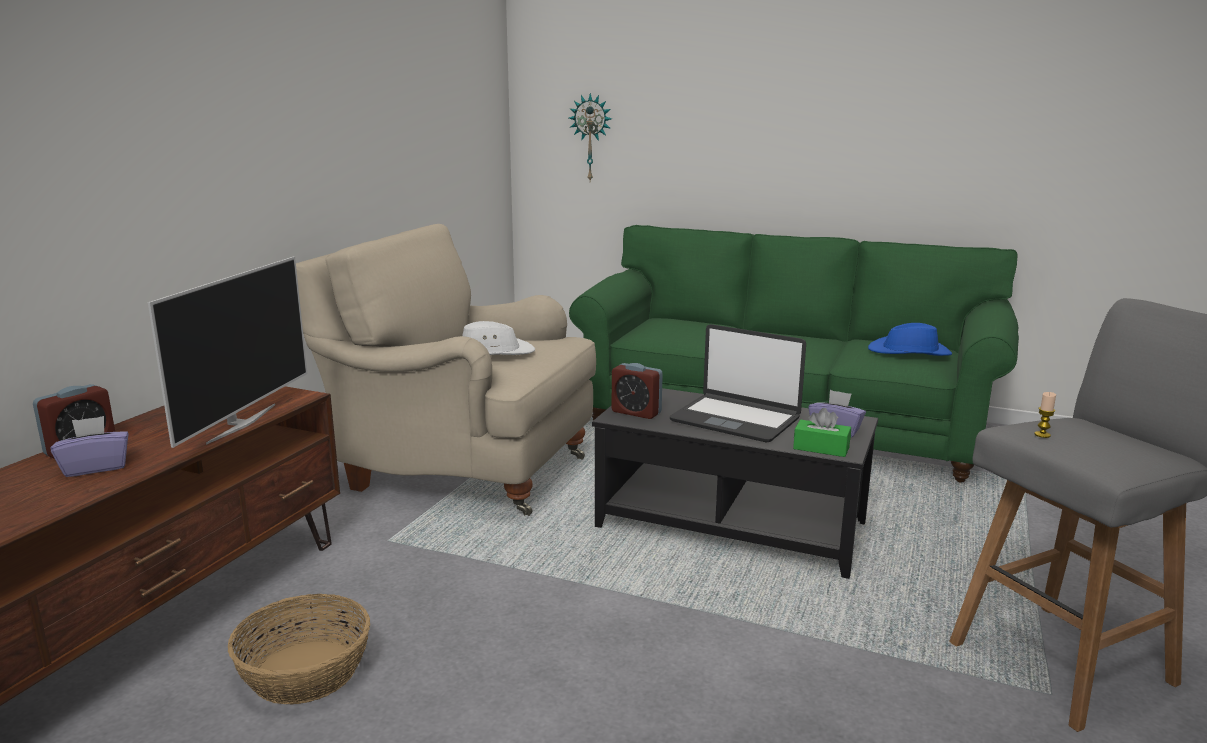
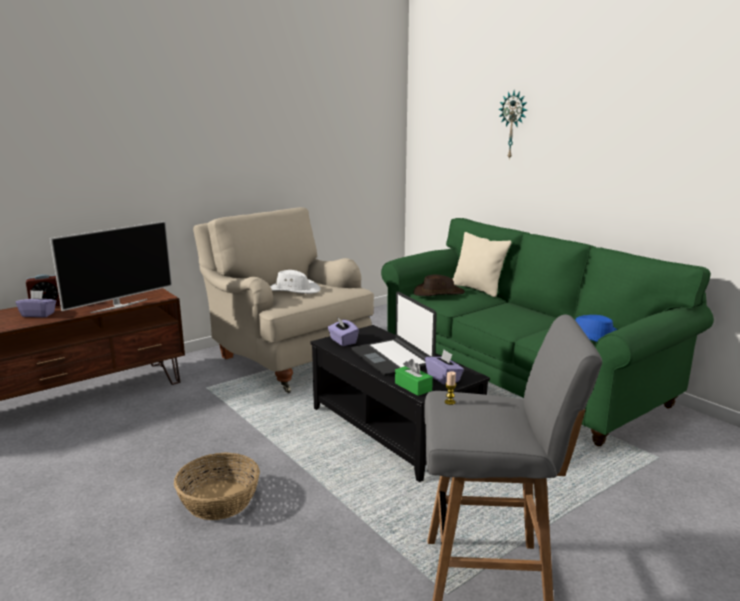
camera: 30 degrees right, 0 degrees up
basket [228,594,370,704] -> basket moved to [174,452,260,520]
wall clock [569,93,612,181] -> wall clock moved to [498,91,527,160]
alarm clock [612,363,663,419] -> purple tissue box [328,317,359,346]
none -> brown hat [414,274,465,296]
none -> beige pillow [453,232,512,297]

